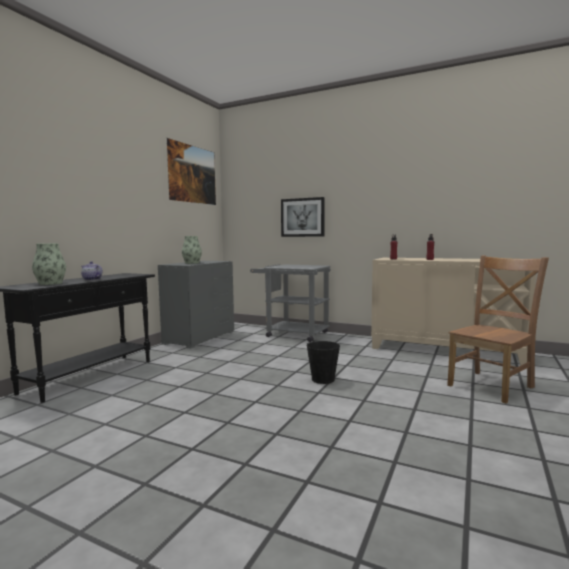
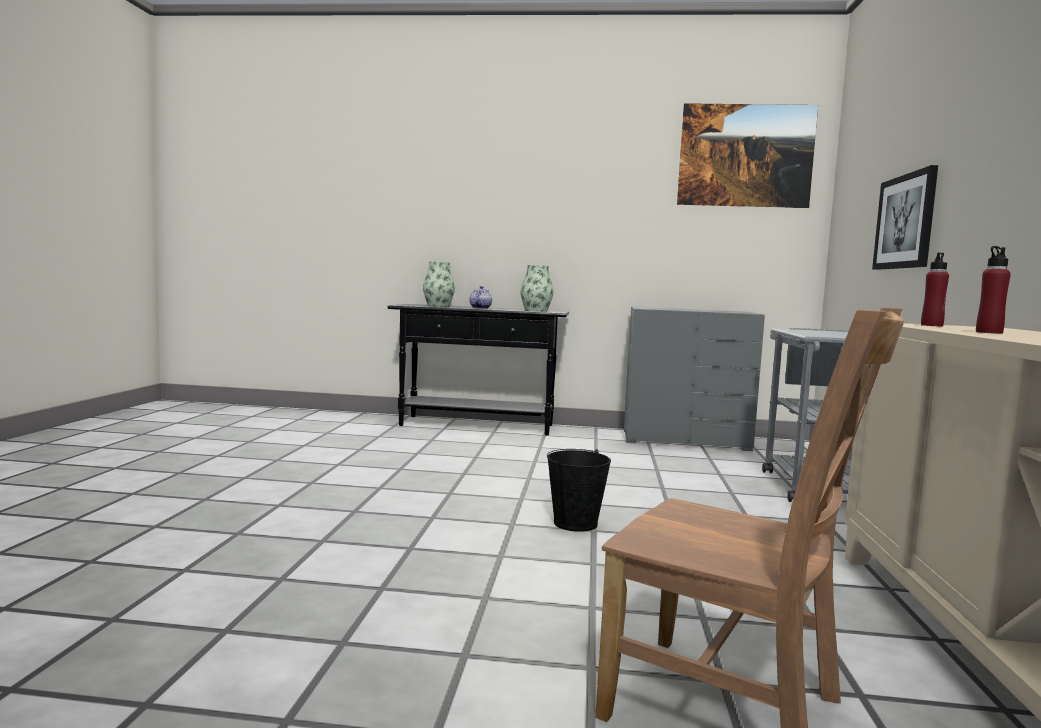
camera: 70 degrees right, 0 degrees up
vase [182,236,202,264] -> vase moved to [521,265,553,312]

